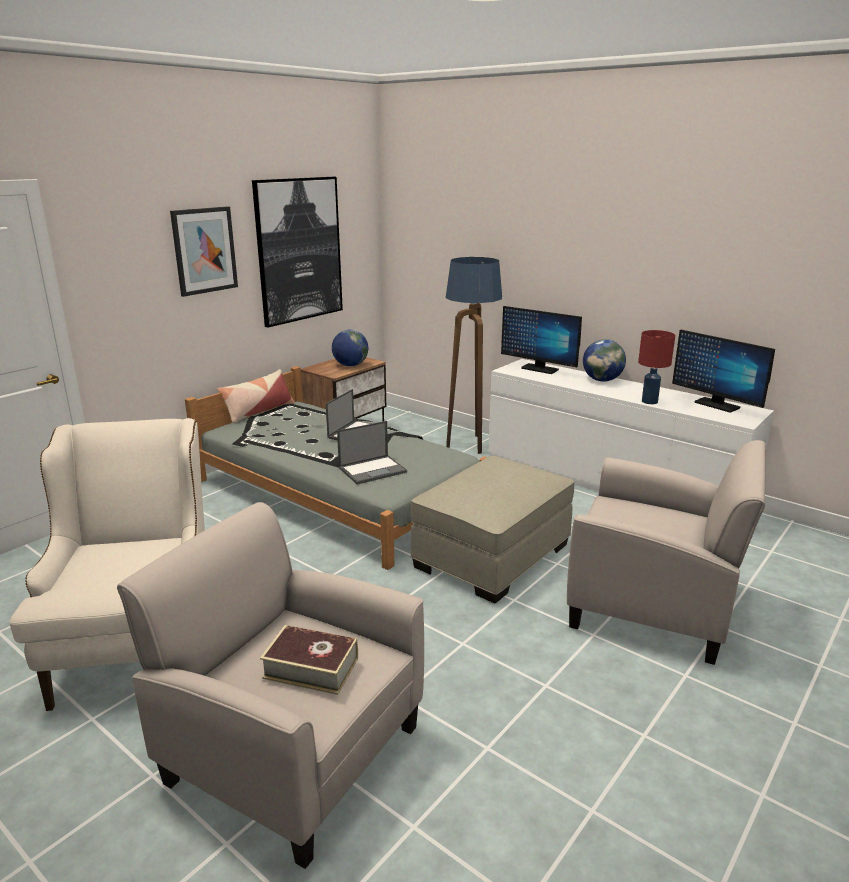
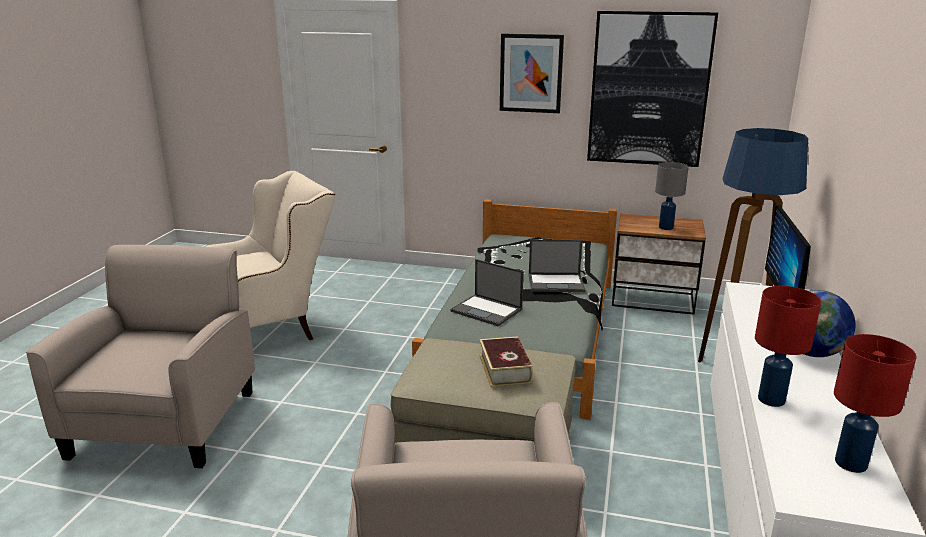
camera: 65 degrees right, 0 degrees up
pillow [217,369,295,423] -> none
book [260,625,358,695] -> book moved to [479,336,533,387]
globe [332,330,368,366] -> grey table lamp [655,162,689,230]
monitor [672,330,775,413] -> red table lamp [834,334,917,473]

